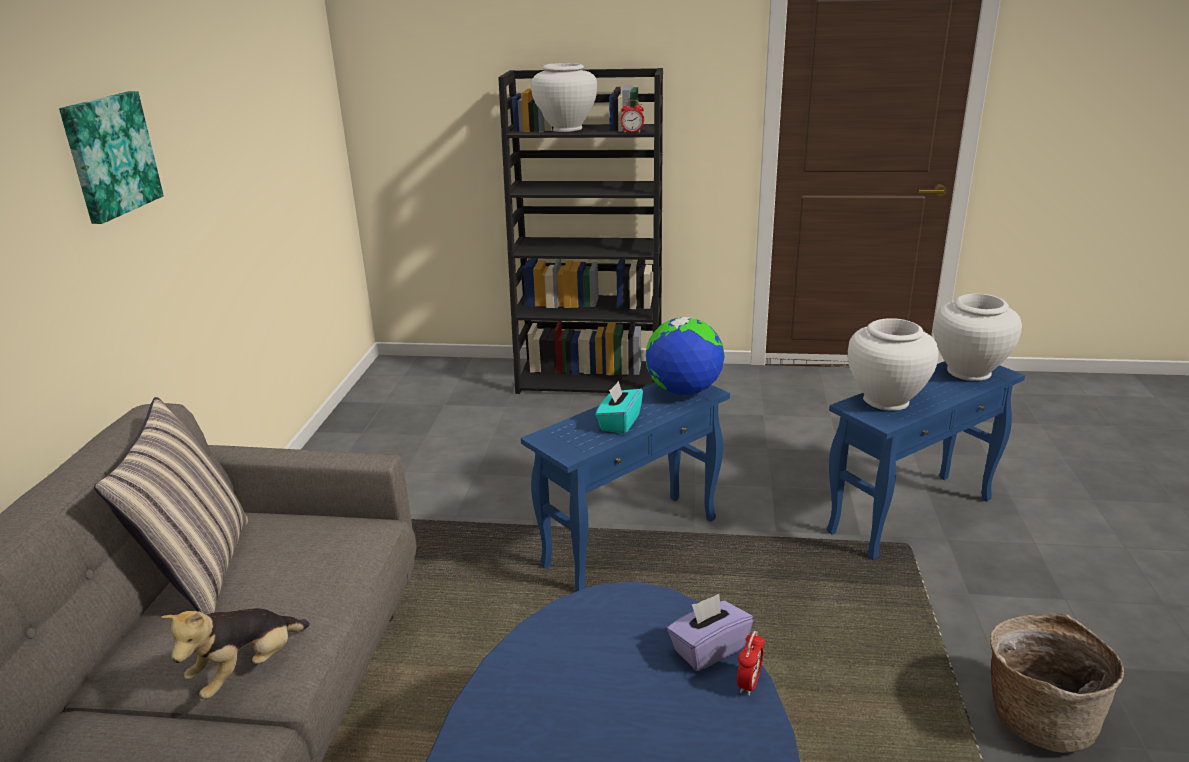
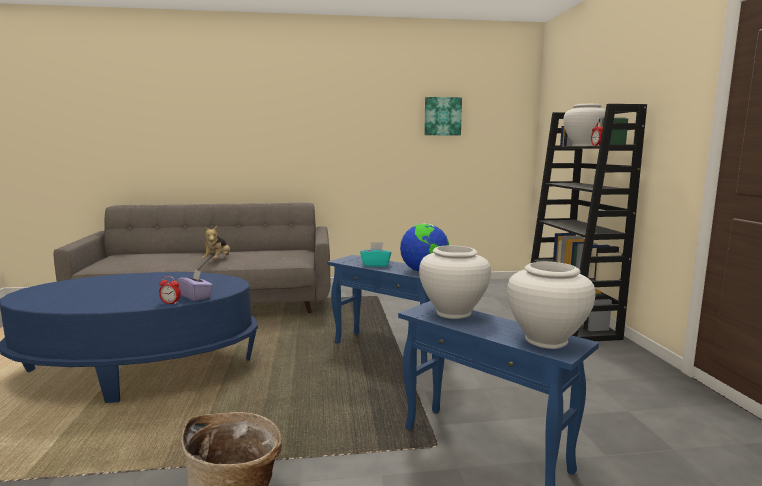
camera: 75 degrees right, 15 degrees down
picture [59,91,164,224] -> picture moved to [424,97,462,135]
pillow [94,396,249,615] -> none
plush toy [161,608,310,699] -> plush toy turned 105 degrees counterclockwise [202,226,230,260]

